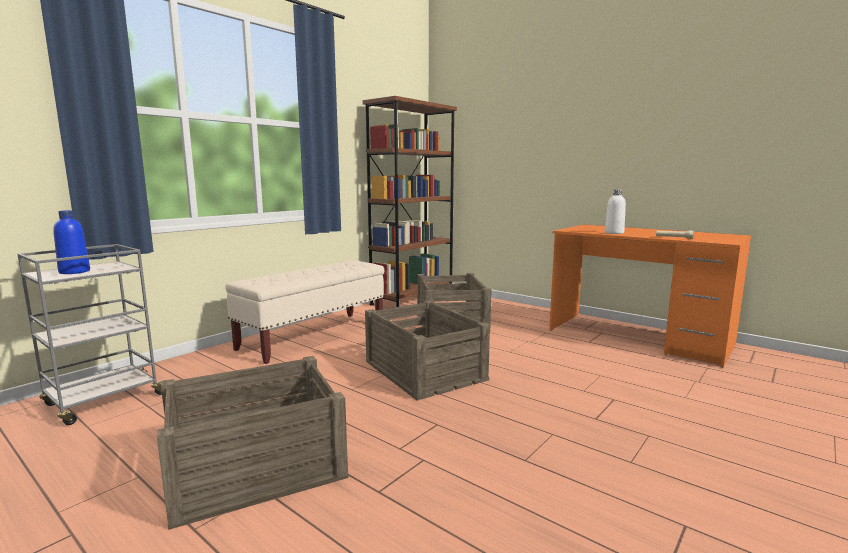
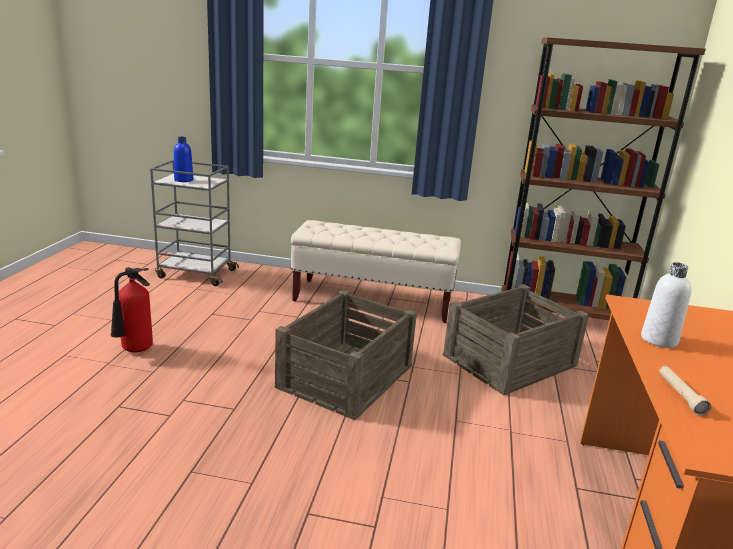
camera: 60 degrees right, 10 degrees up
crate [157,356,349,530] -> fire extinguisher [111,267,153,352]

